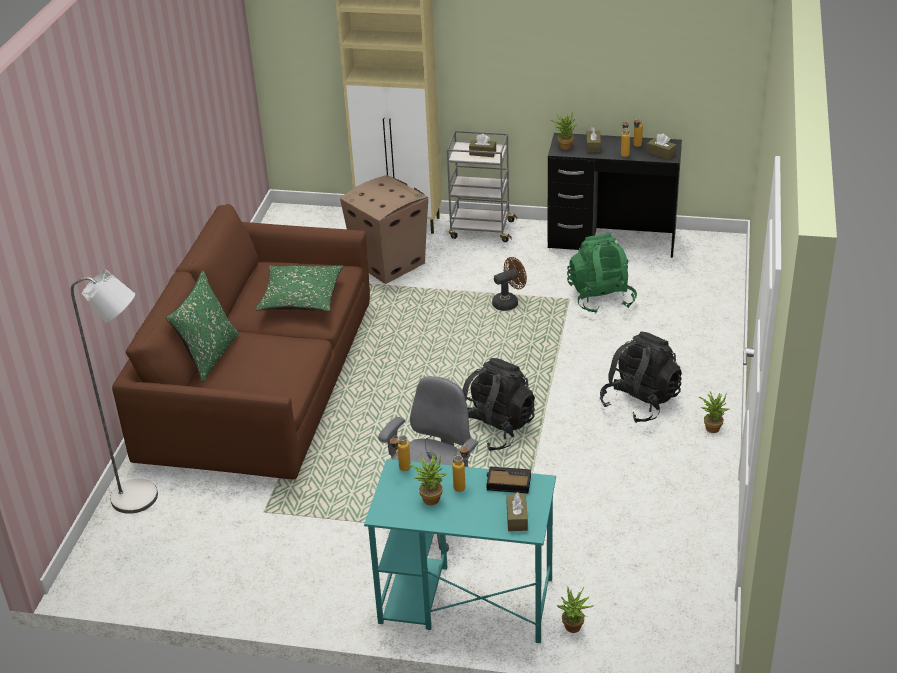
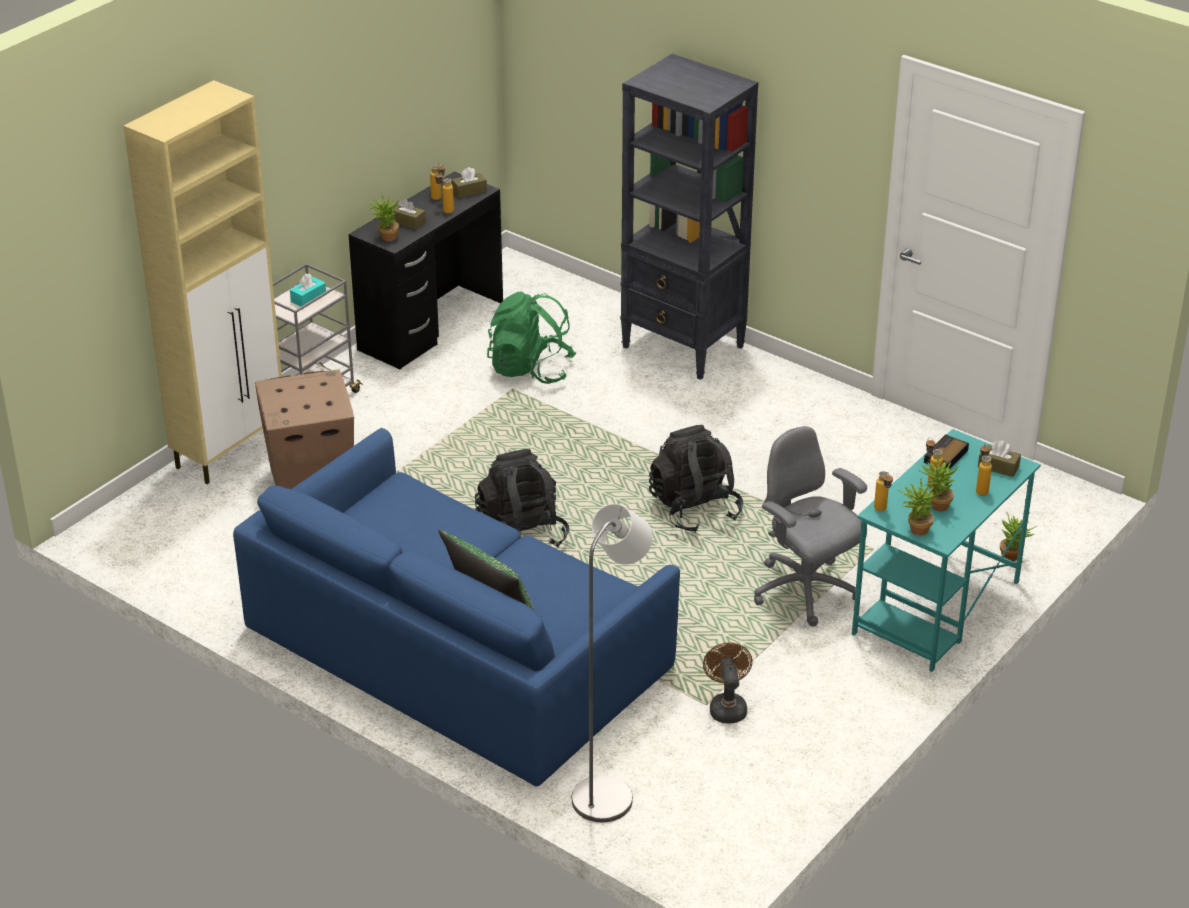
camera: 65 degrees left, 0 degrees up
brown sofa [112,204,370,480] -> blue sofa [233,428,680,786]
green pillow [256,265,343,311] -> none
brown tissue box [469,134,496,157] -> turquoise tissue box [290,273,326,307]
brown fan [492,257,527,311] -> brown fan moved to [703,643,752,723]
black backpack [600,331,682,423] -> black backpack moved to [475,449,569,548]
potted plant [699,391,729,433] -> potted plant moved to [898,478,939,536]
none -> black bookcase [620,54,758,380]
none -> bottle [976,445,992,496]

